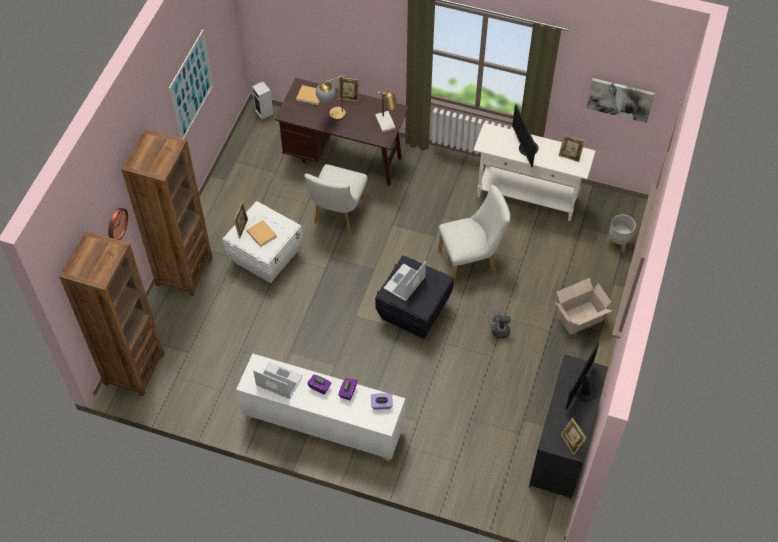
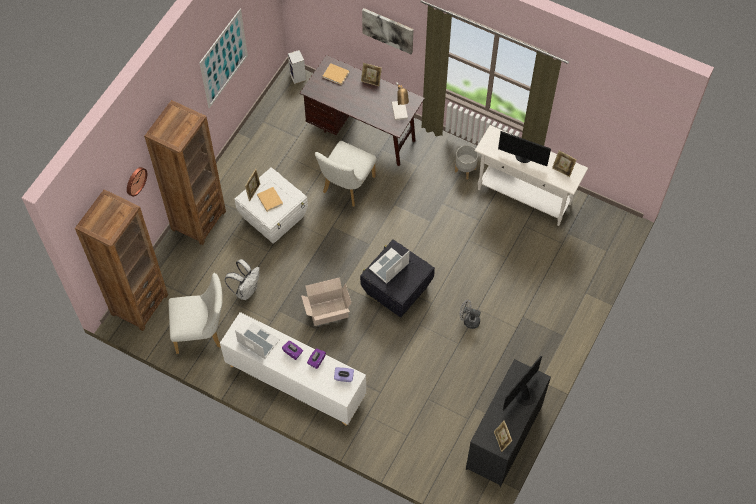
camera: 10 degrees right, 5 degrees up
table lamp [316,75,346,121] -> none
white chair [438,185,510,283] -> white chair moved to [168,273,223,354]
monitor [512,104,539,167] -> monitor turned 60 degrees counterclockwise [498,131,551,166]
cardboard box [555,278,612,335] -> cardboard box moved to [301,277,351,326]
picture [587,78,655,123] -> picture moved to [362,8,414,54]
grey planter [607,214,636,253] -> grey planter moved to [455,145,478,180]
none -> white backpack [225,259,260,300]

